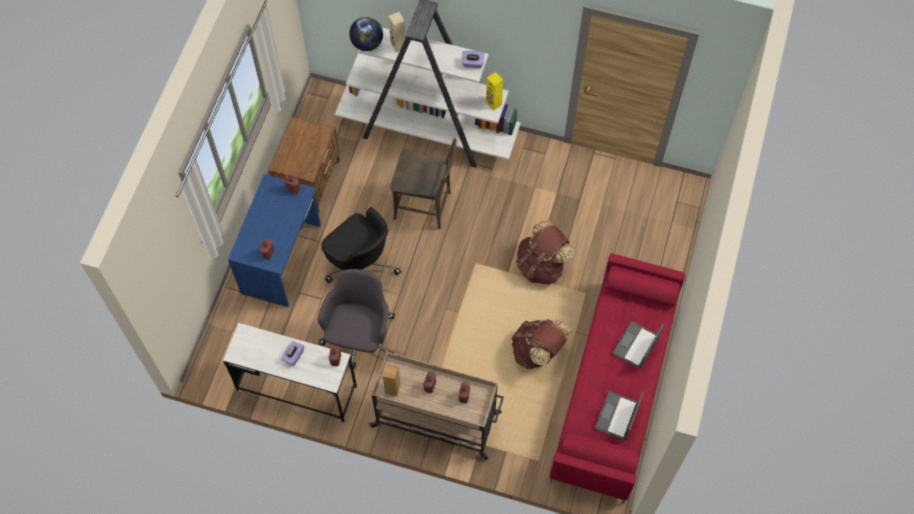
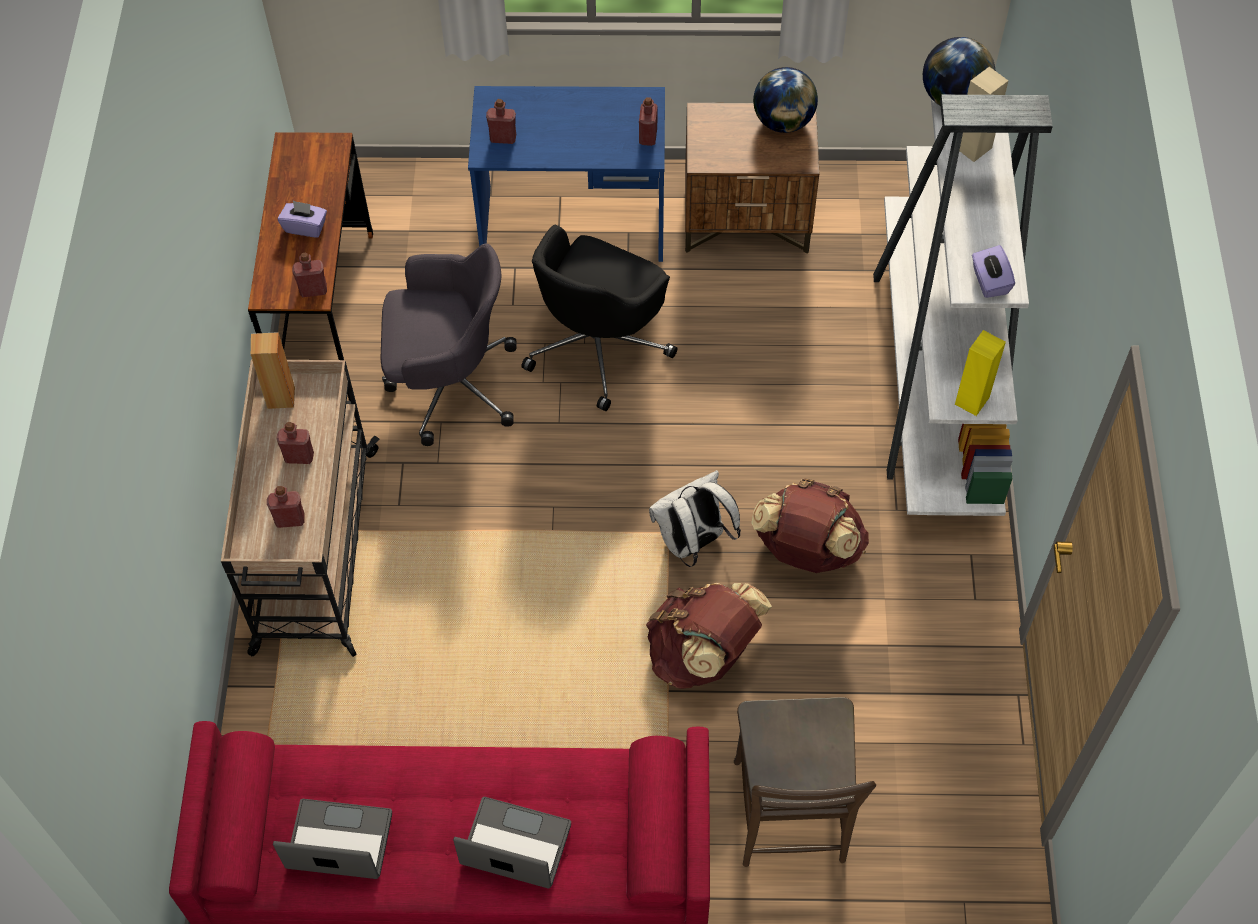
camera: 75 degrees right, 5 degrees down
white desk [223,323,357,422] -> brown desk [248,132,373,401]
brown chair [390,138,456,229] -> brown chair moved to [734,697,876,867]
brown backpack [512,319,572,369] -> brown backpack moved to [751,478,869,573]
none -> white backpack [649,470,741,567]
none -> globe [753,67,818,133]

